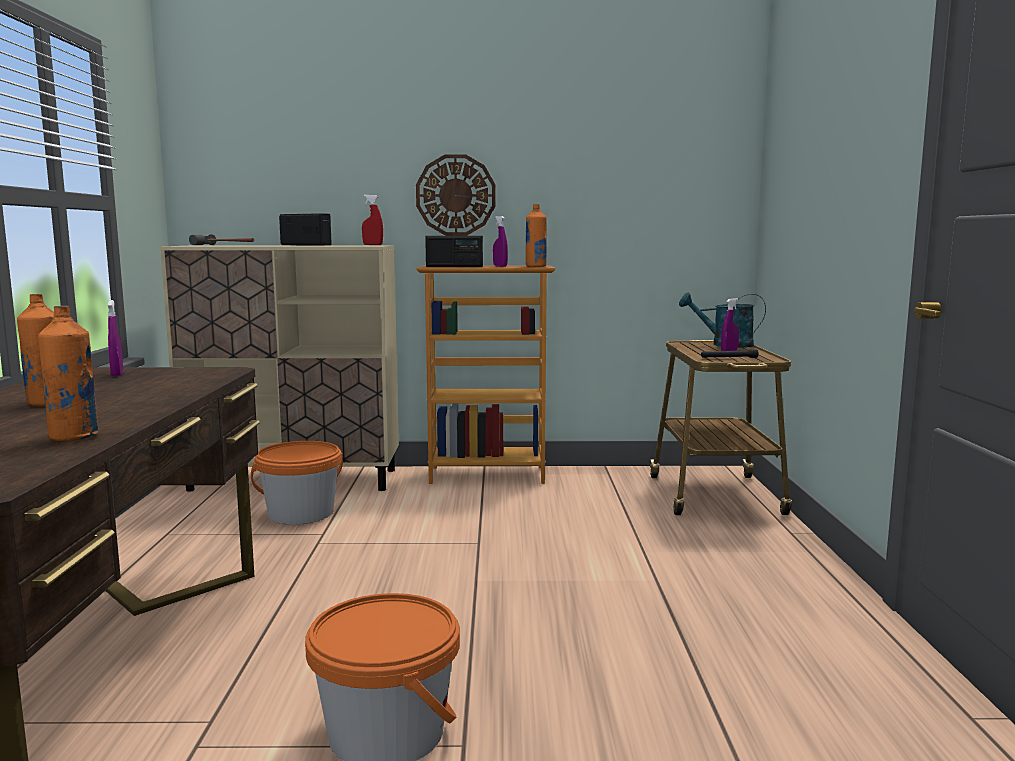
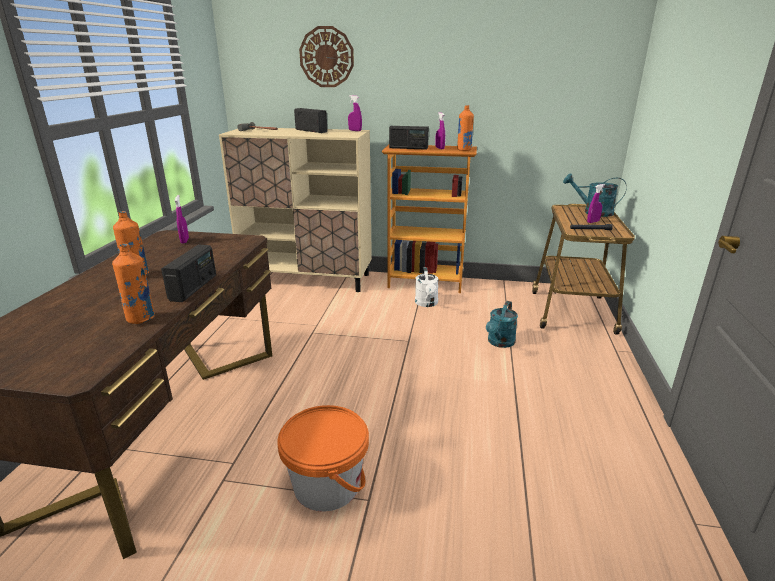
camera: 10 degrees right, 15 degrees up
orange bucket [251,441,343,525] -> none
red spray bottle [362,194,383,245] -> purple spray bottle [348,95,362,131]
wall clock [416,154,496,236] -> wall clock moved to [299,26,354,87]
none -> radio [161,245,216,302]
none -> white watering can [415,267,439,307]
none -> turquoise watering can [486,301,518,348]

